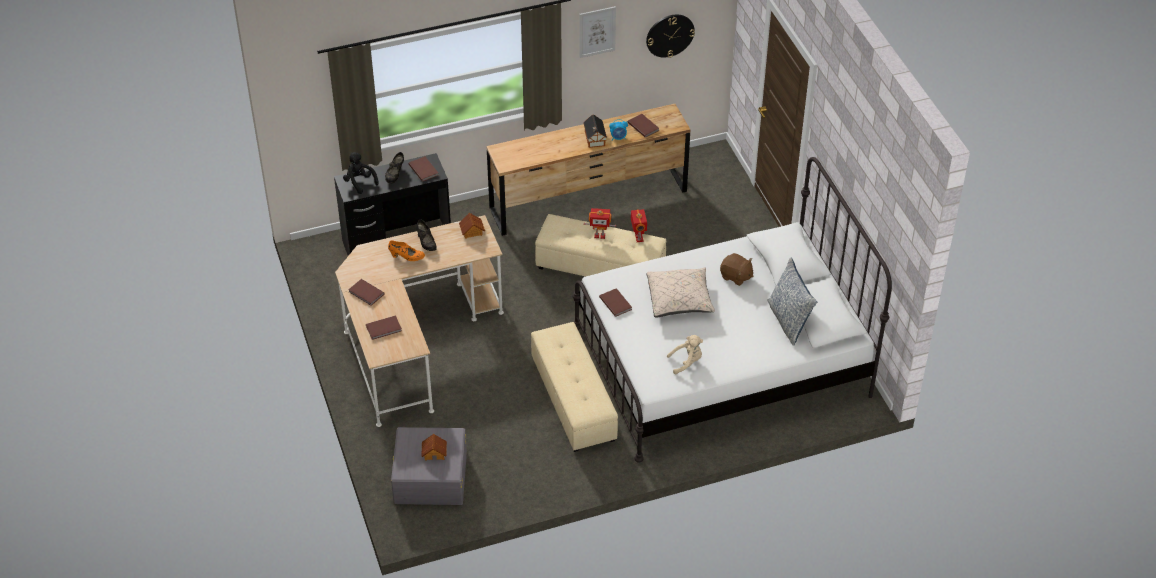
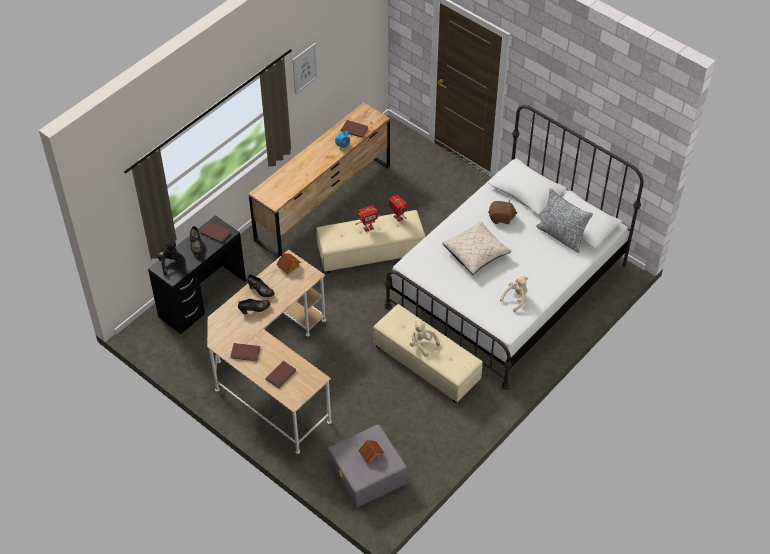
camera: 30 degrees left, 5 degrees up
black plush toy [343,152,379,194] -> black plush toy turned 60 degrees clockwise [158,239,186,276]
orange shoe [388,241,425,261] -> black shoe [238,299,270,314]
toy house [583,115,607,148] -> none
brown book [599,288,632,317] -> none
wall clock [646,15,695,58] -> none
none -> beige plush toy [410,321,440,357]

